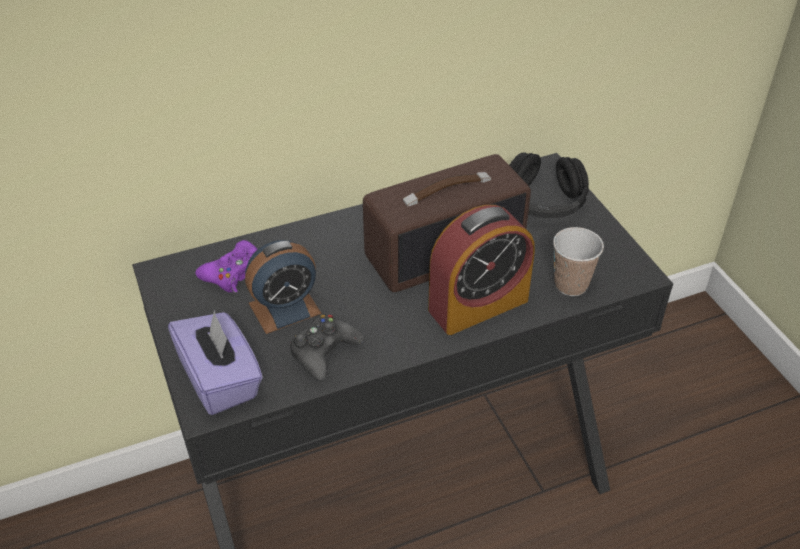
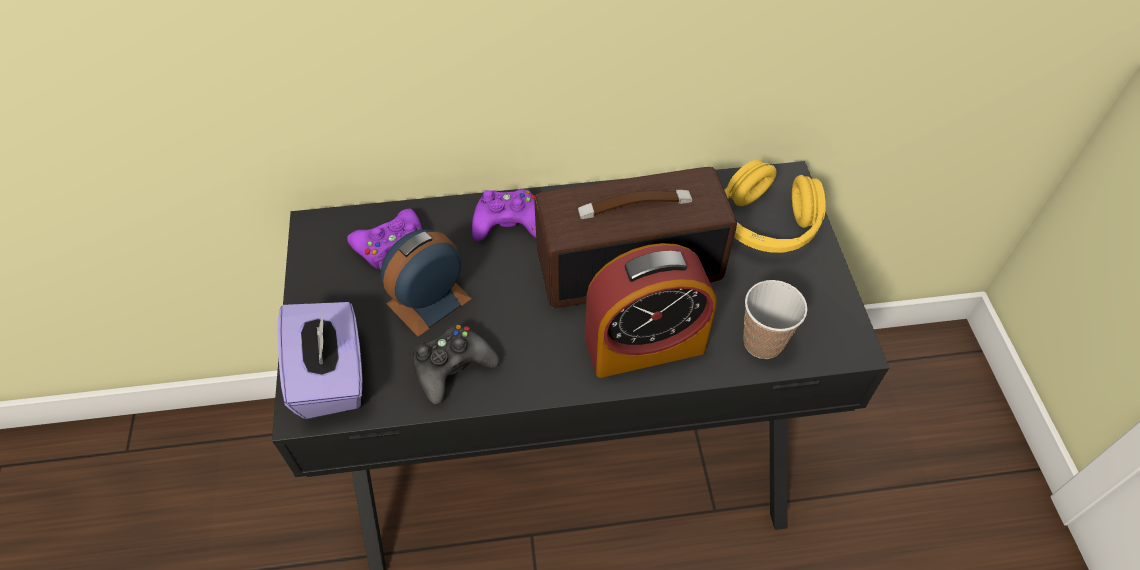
camera: 15 degrees right, 10 degrees up
alarm clock [245,240,321,334] -> alarm clock turned 150 degrees clockwise [381,229,472,337]
black headphones [509,152,589,218] -> yellow headphones [724,160,826,253]
none -> purple game controller [472,189,536,241]

